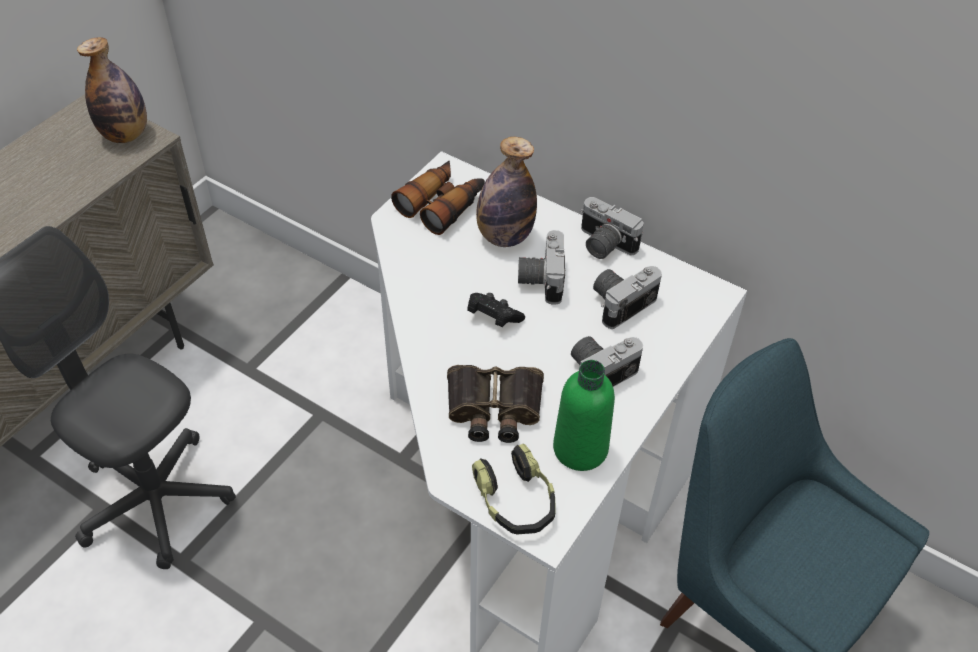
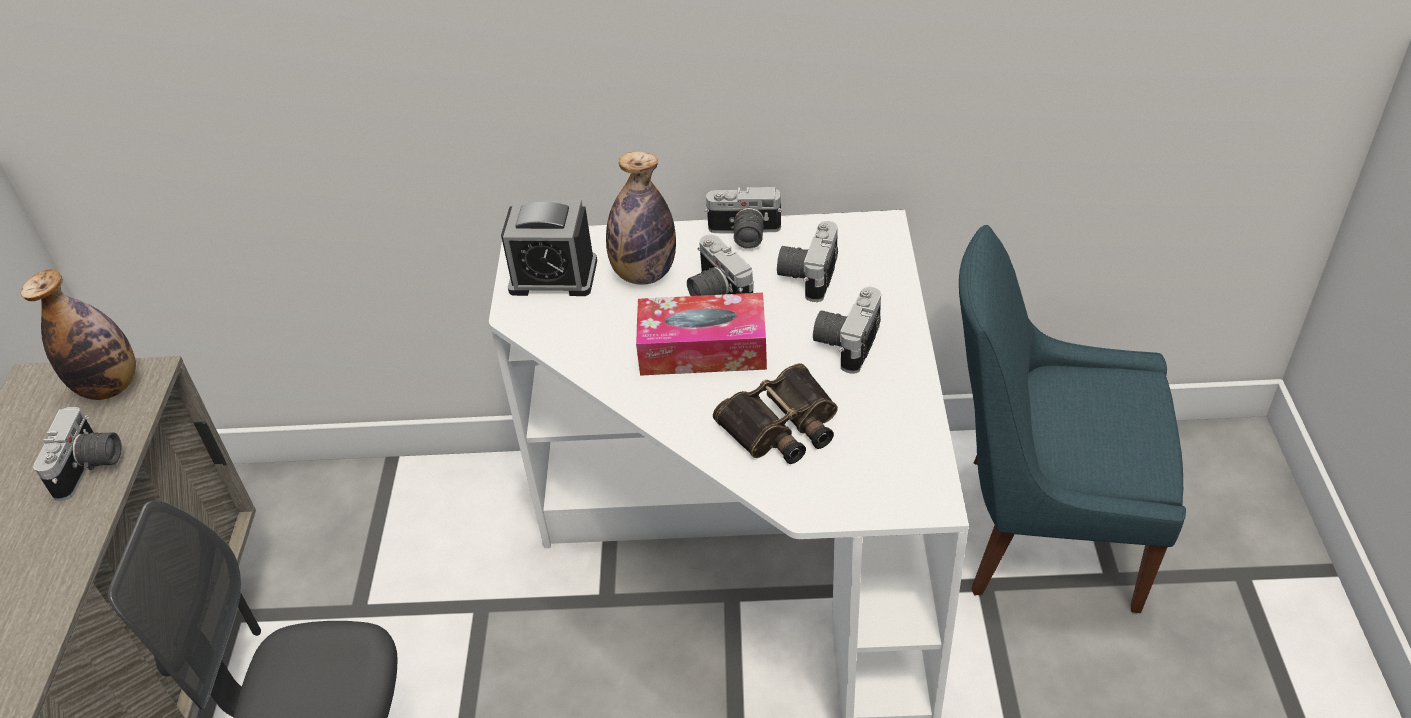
camera: 30 degrees left, 5 degrees down
binoculars [391,160,485,235] -> alarm clock [501,199,597,296]
black game controller [467,293,525,327] -> tissue box [636,293,767,376]
headphones [472,444,556,534] -> none
green bottle [553,360,615,471] -> none
none -> camera [33,407,122,501]

